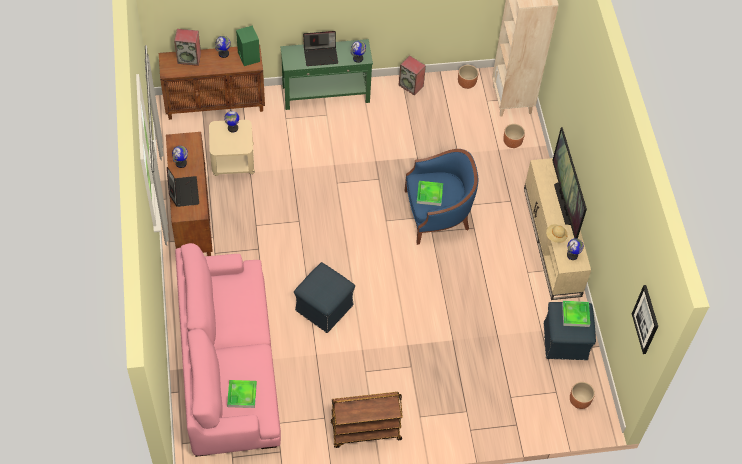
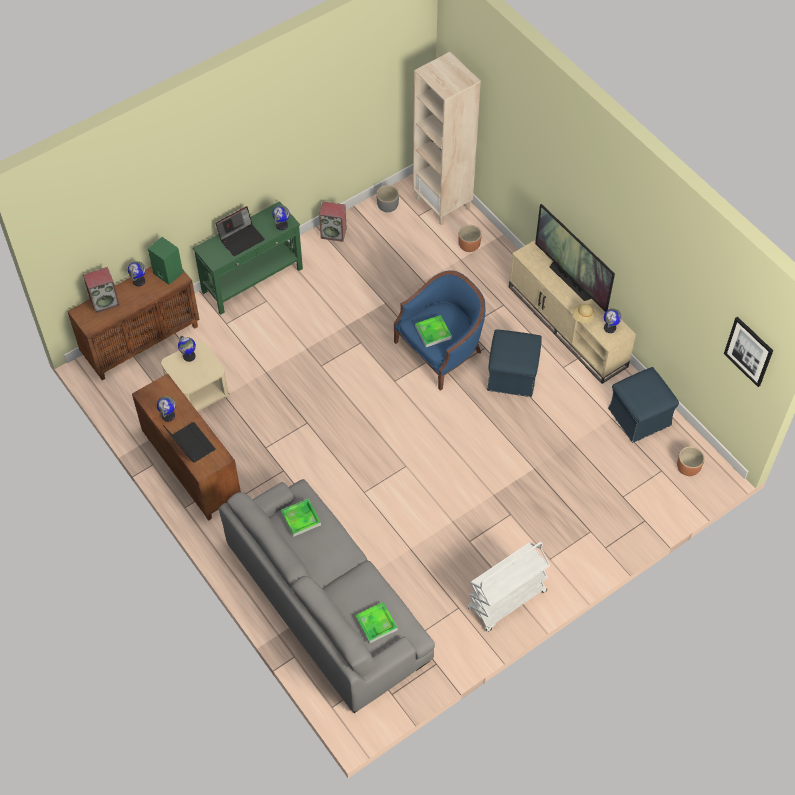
camera: 25 degrees left, 0 degrees up
pink sofa [175,243,281,457] -> grey sofa [219,479,435,713]
blue ottoman [294,262,355,333] -> blue ottoman moved to [487,329,542,397]
brown cart [331,392,403,448] -> white cart [467,542,550,632]
brown planter [458,65,478,89] -> grey planter [376,185,399,212]
tray [562,301,590,327] -> tray moved to [281,499,321,537]

